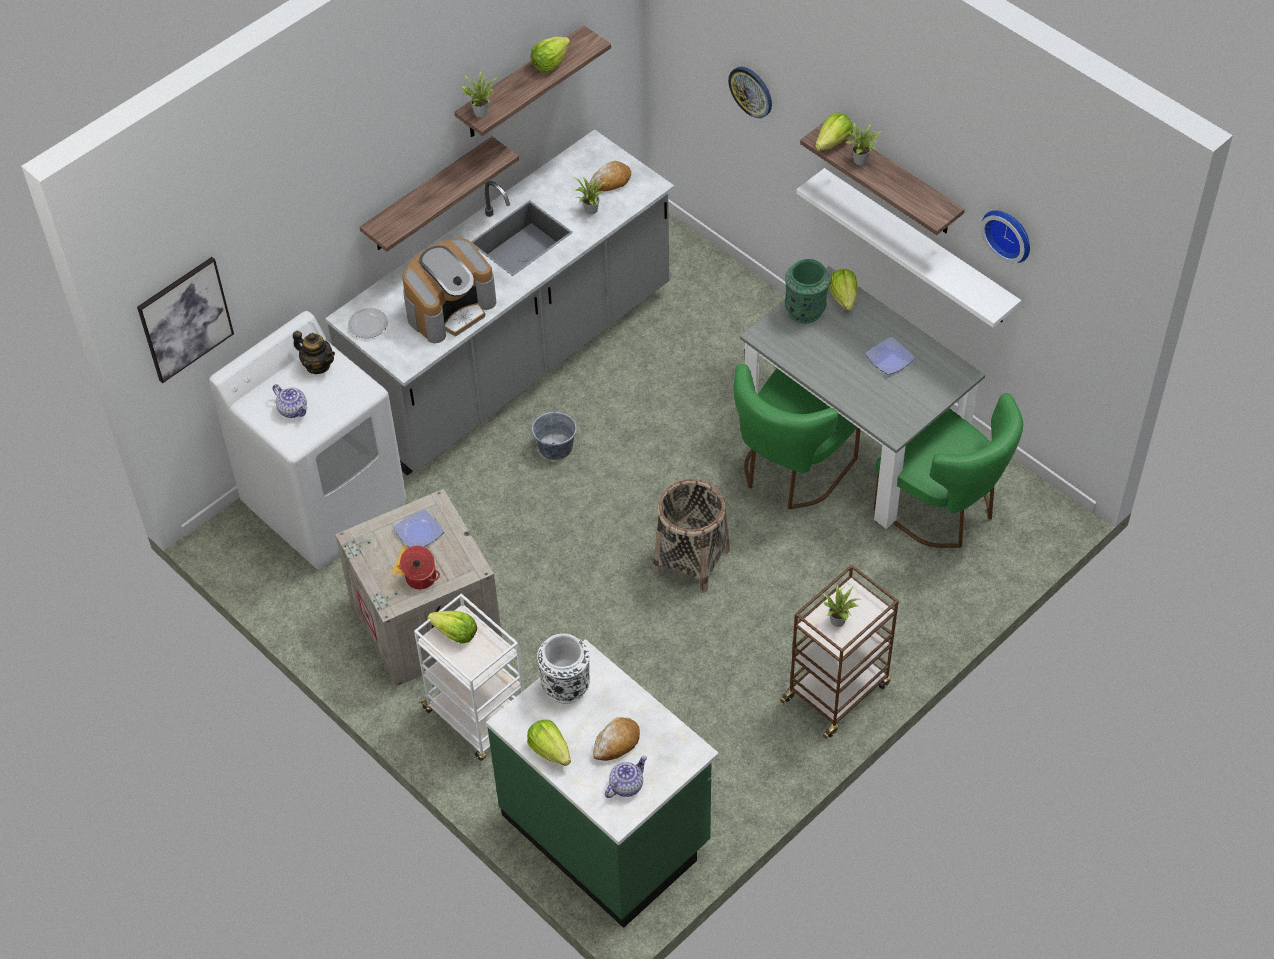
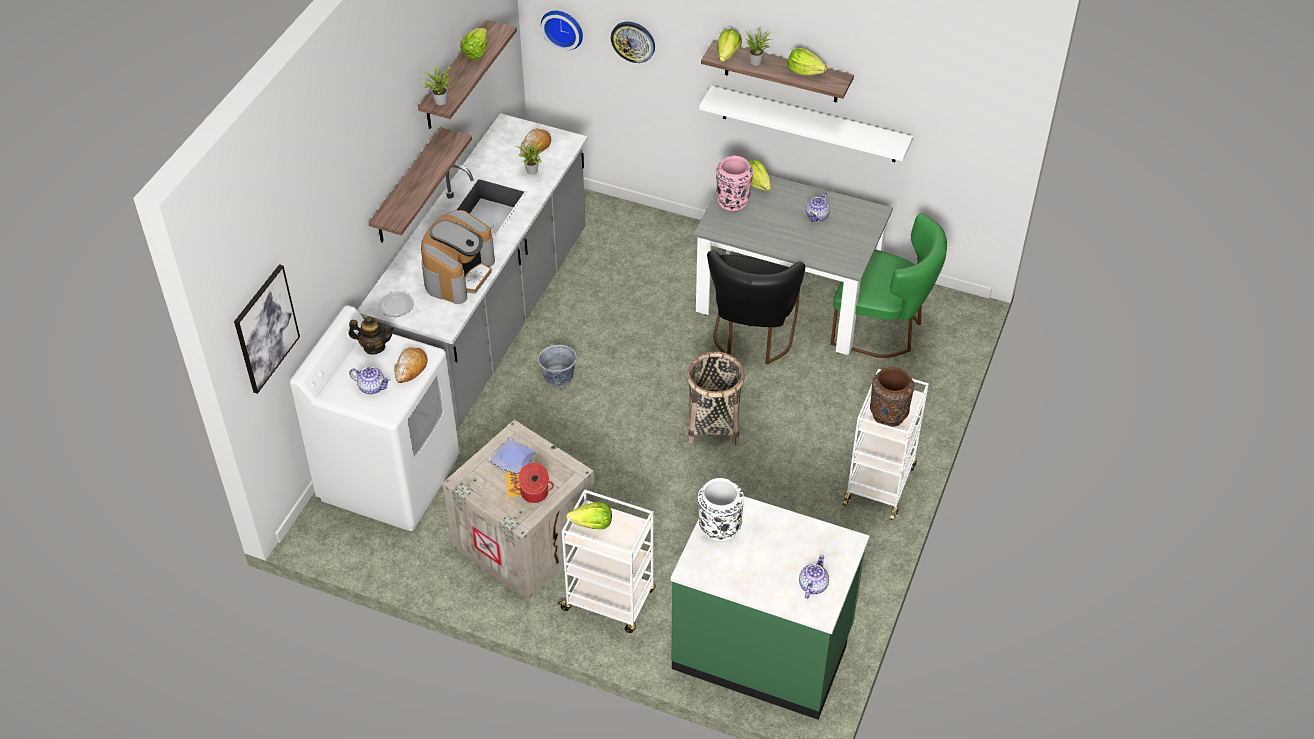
camera: 25 degrees left, 5 degrees down
lettuce [527,720,571,766] -> lettuce moved to [787,47,827,75]
bread [593,717,640,761] -> bread moved to [394,348,428,383]
green chair [734,364,861,509] -> black chair [707,250,805,364]
brown cart [780,564,899,739] -> white cart [842,369,929,521]
green vase [785,259,830,323] -> pink vase [716,156,753,211]
potted plant [822,584,861,627] -> brown vase [870,367,914,427]
plate [865,337,915,375] -> teapot [806,192,830,222]
wall clock [981,210,1030,263] -> wall clock moved to [541,11,583,50]

